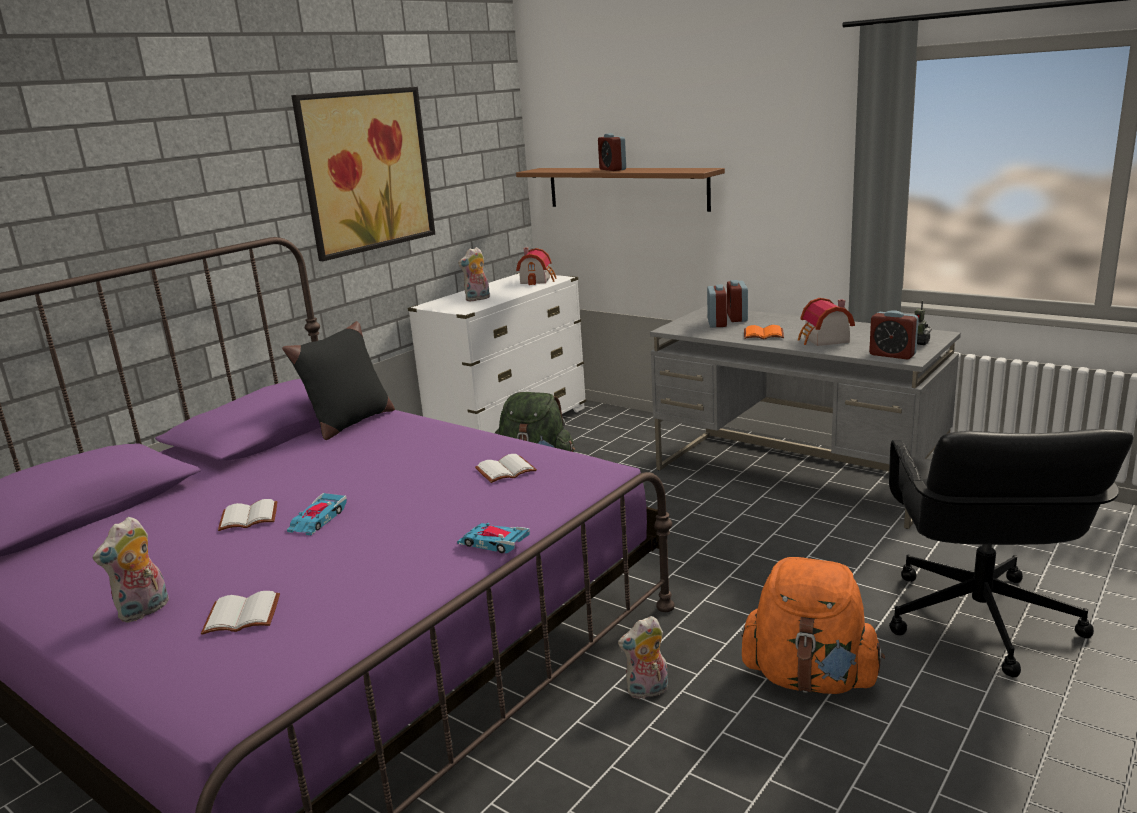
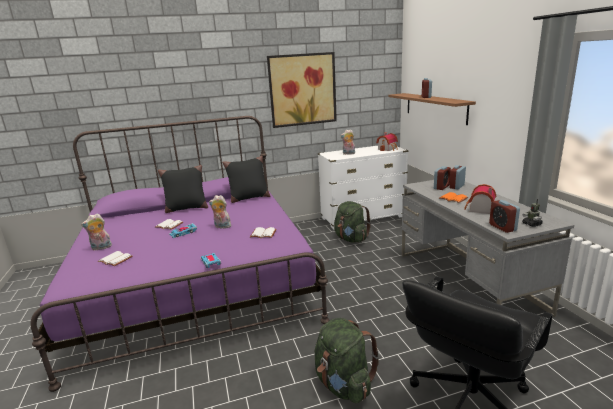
camera: 35 degrees right, 0 degrees up
plush toy [618,616,668,699] -> plush toy moved to [209,195,233,229]
orange backpack [741,557,885,694] -> green backpack [315,318,380,404]
none -> black pillow [158,165,208,213]

